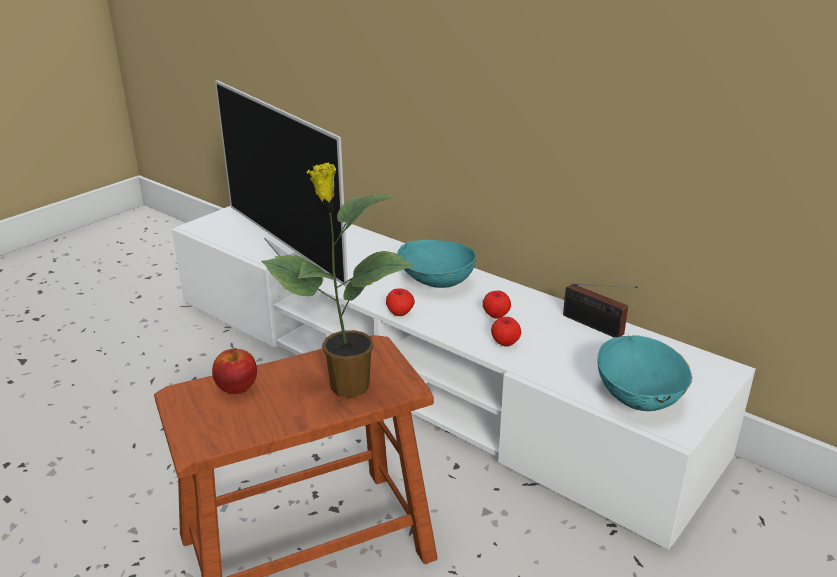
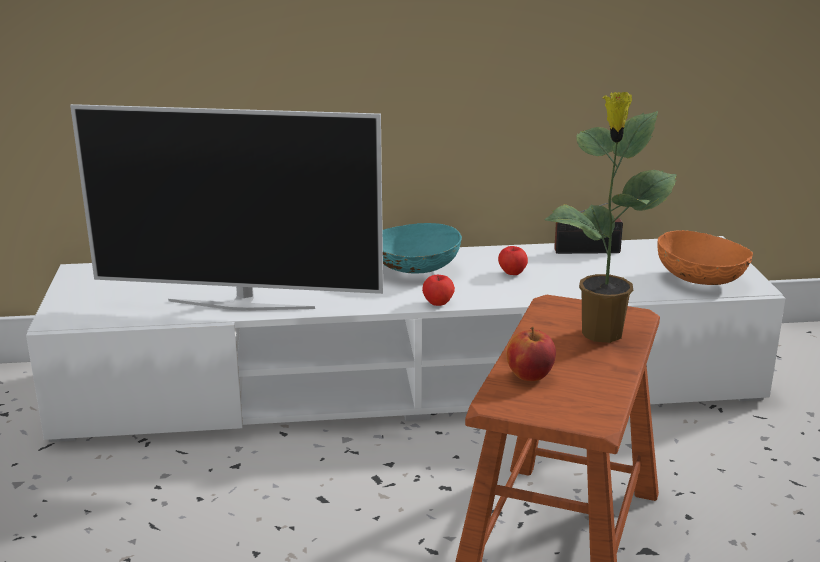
camera: 45 degrees left, 5 degrees down
apple [491,317,521,347] -> none
turquoise bowl [598,336,693,411] -> orange bowl [657,230,753,285]

